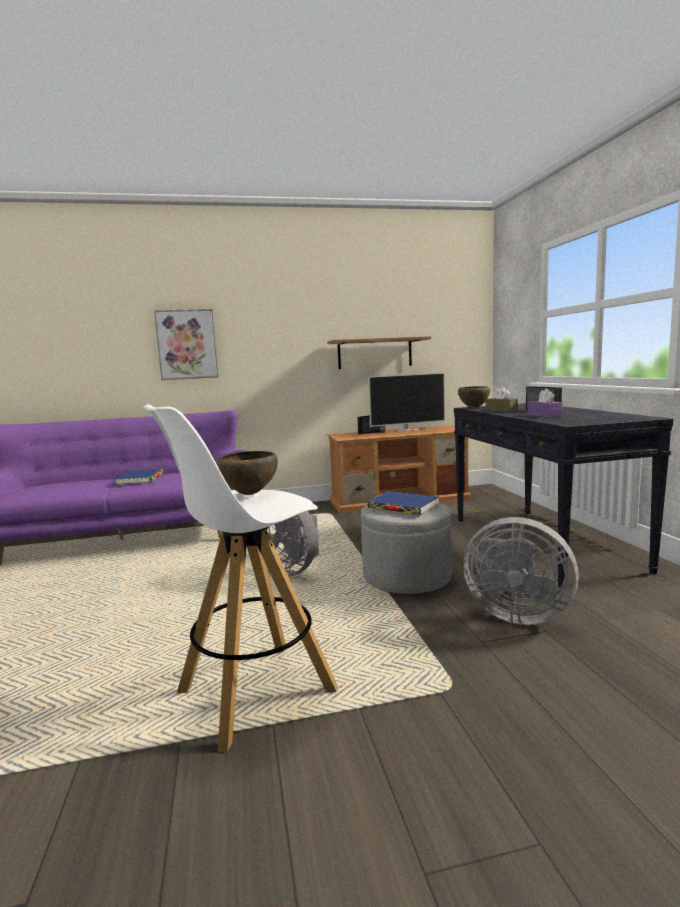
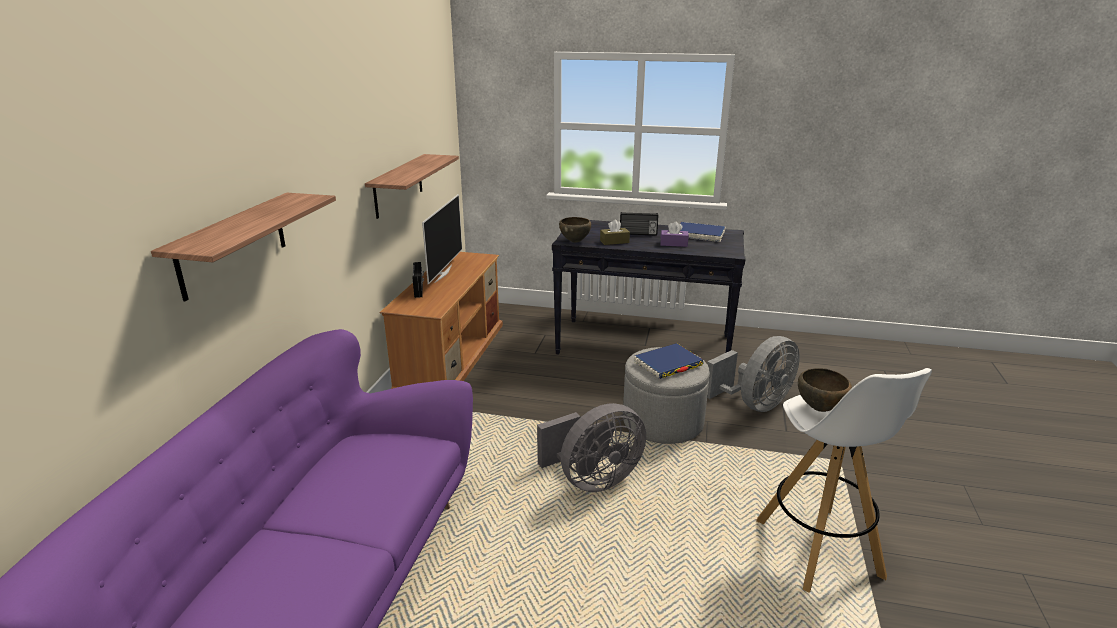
camera: 65 degrees left, 15 degrees up
blue book [115,468,163,485] -> blue book moved to [680,222,725,242]
picture [154,309,218,380] -> shelf [151,193,336,301]

